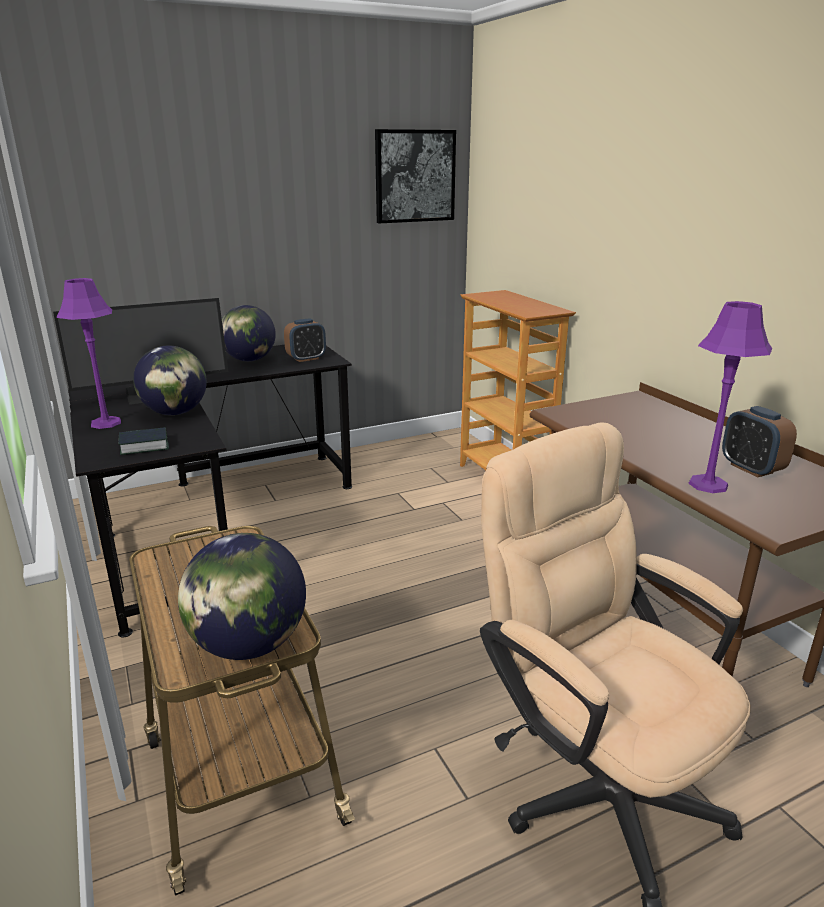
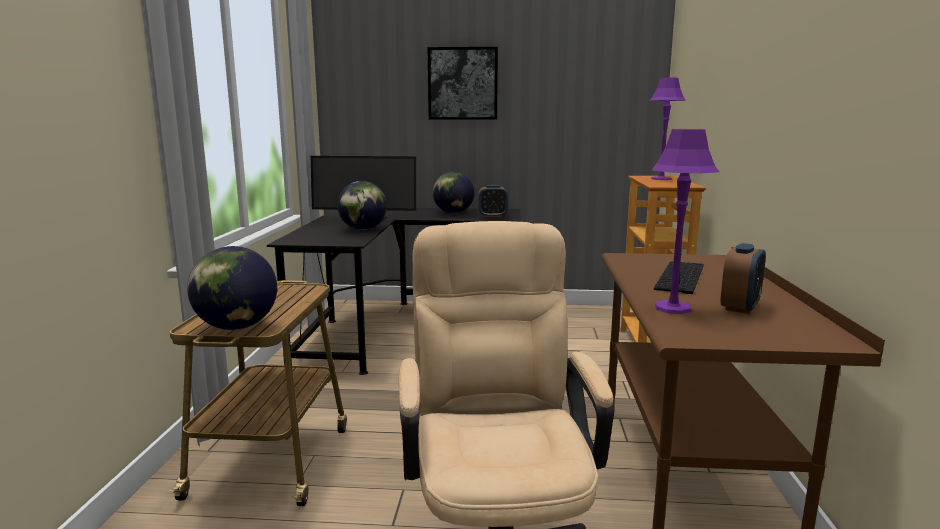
camera: 30 degrees right, 10 degrees down
purple table lamp [56,278,121,429] -> purple table lamp moved to [650,78,686,180]
book [118,427,169,455] -> none
picture [375,129,456,223] -> picture moved to [428,47,498,120]
alarm clock [722,406,797,477] -> alarm clock turned 150 degrees counterclockwise [721,243,766,314]
none -> keyboard [654,261,704,294]

